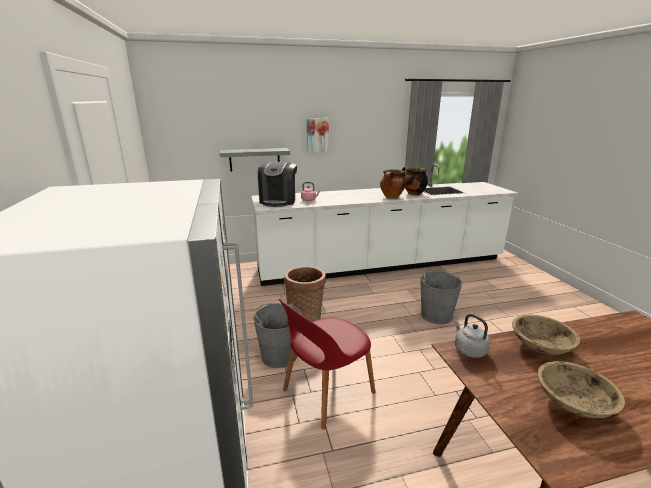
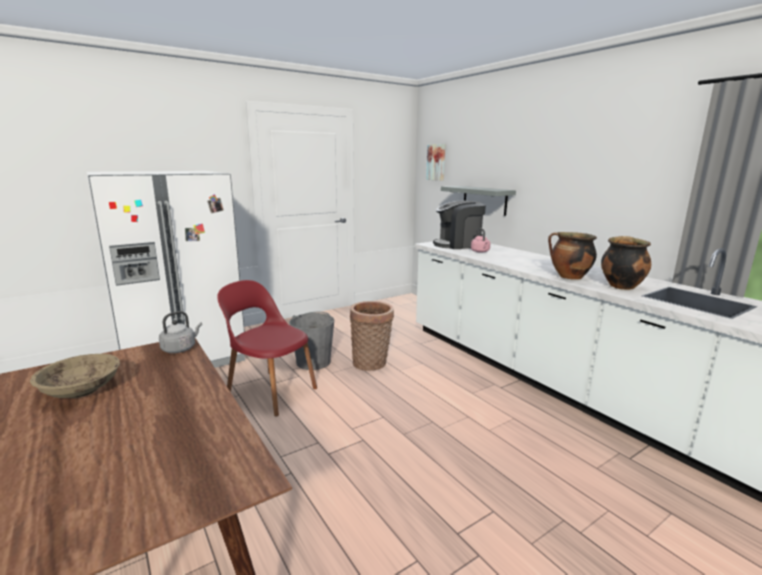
camera: 70 degrees right, 5 degrees down
picture [307,118,329,153] -> picture moved to [426,144,445,181]
grey bucket [420,270,462,324] -> none
beige bowl [512,315,580,355] -> none

